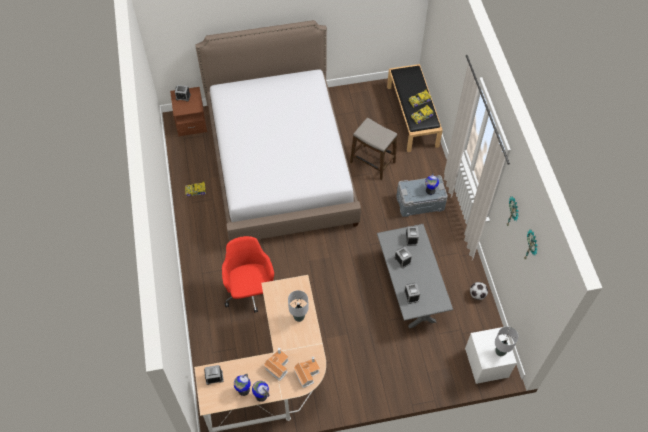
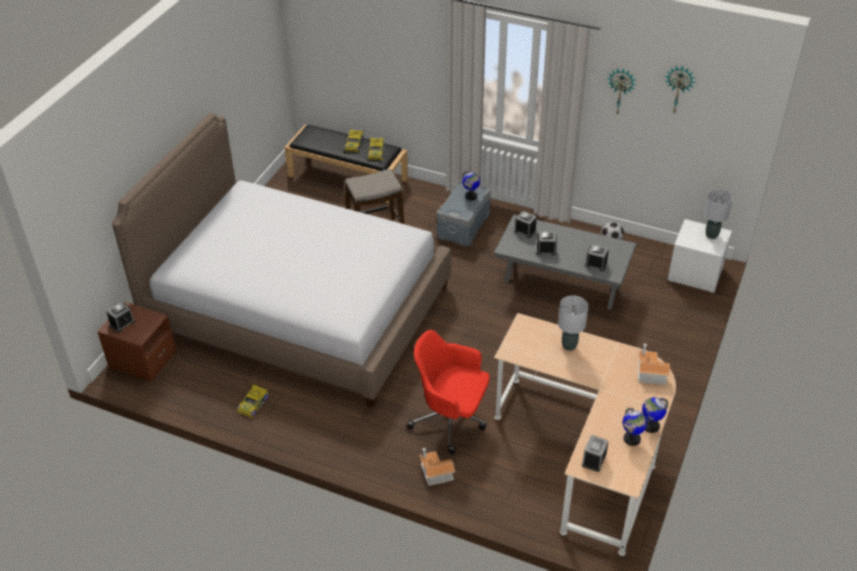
camera: 55 degrees left, 15 degrees down
toy house [263,348,289,381] -> toy house moved to [419,448,455,486]

